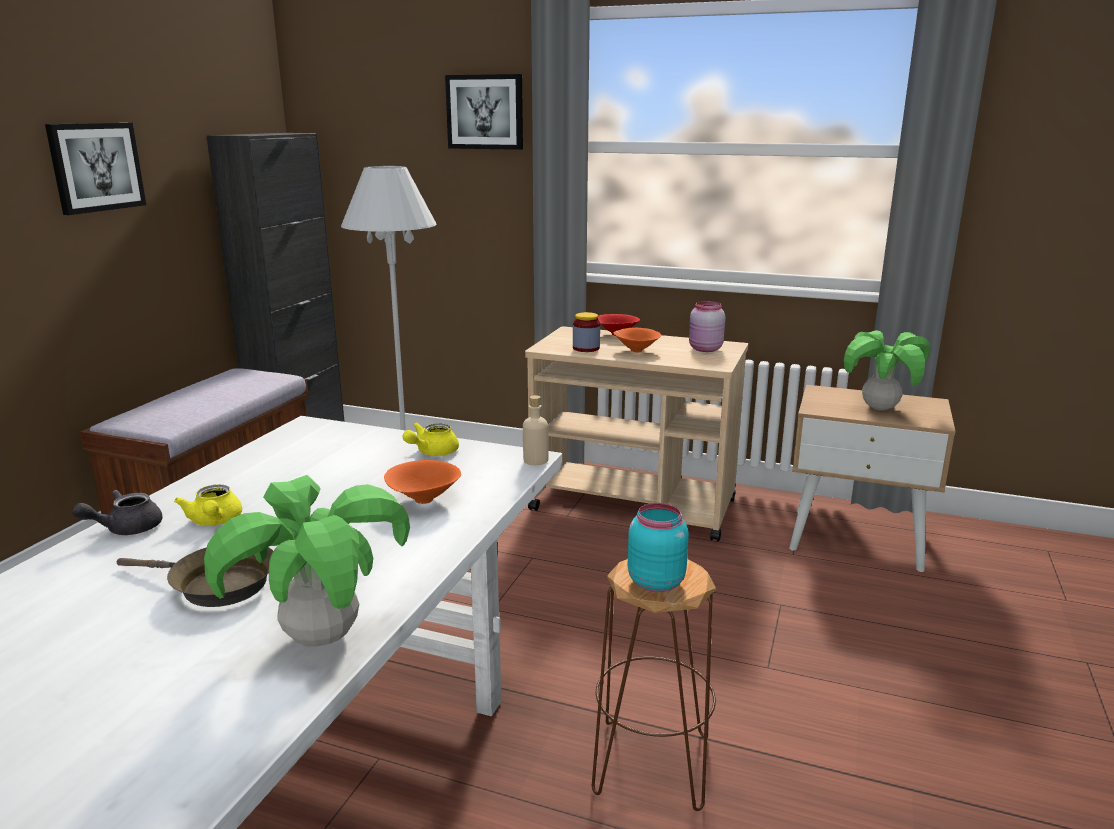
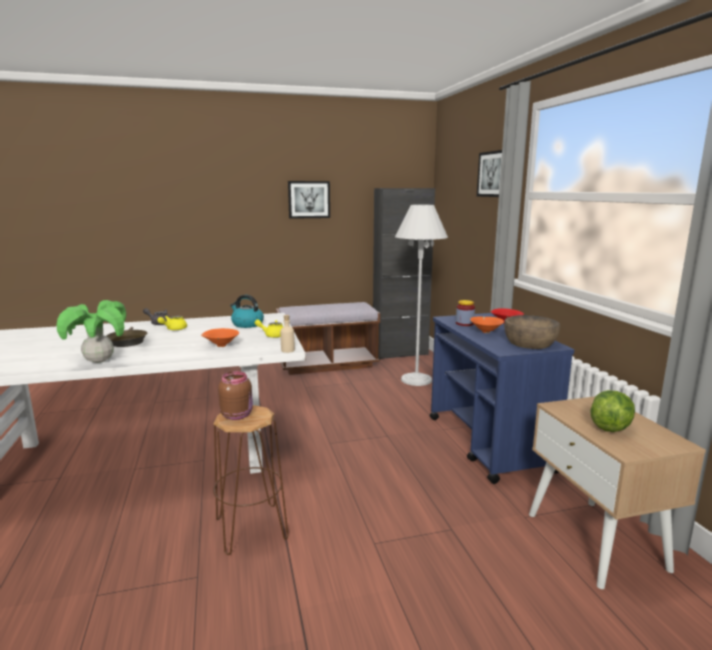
camera: 55 degrees right, 5 degrees down
beige cart [525,326,748,542] -> blue cart [430,313,574,484]
turquoise jar [628,503,689,592] -> brown jar [218,371,253,420]
pink jar [689,301,725,352] -> brown bowl [504,315,560,349]
potted plant [844,330,930,411] -> lettuce [590,390,635,432]
none -> kettle [230,295,264,328]

